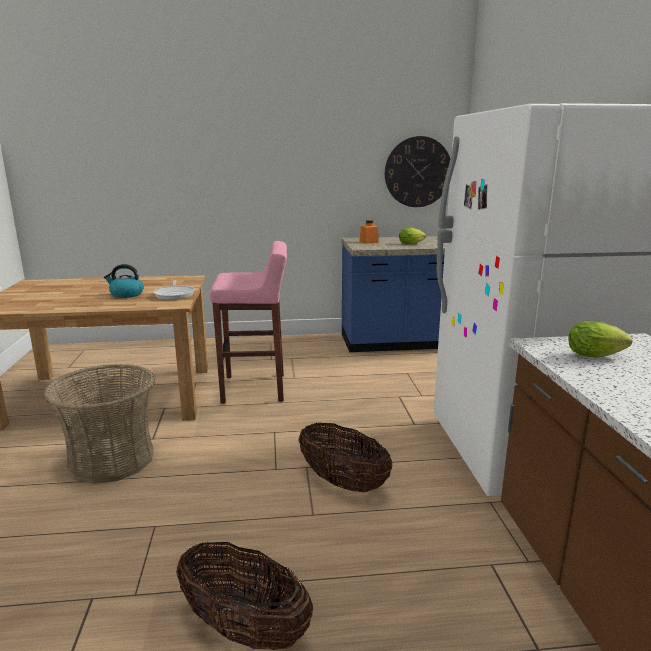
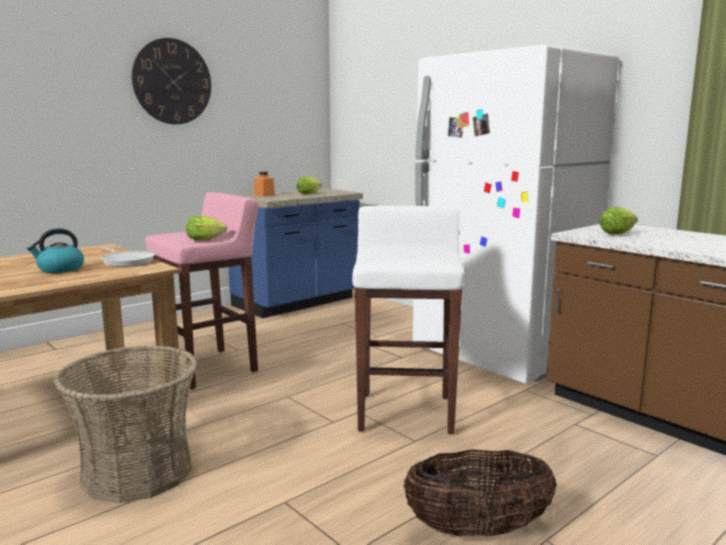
camera: 35 degrees left, 5 degrees down
basket [298,423,392,492] -> white stool [352,206,464,434]
wall clock [385,136,450,207] -> wall clock moved to [132,38,211,124]
none -> lettuce [186,216,227,241]

